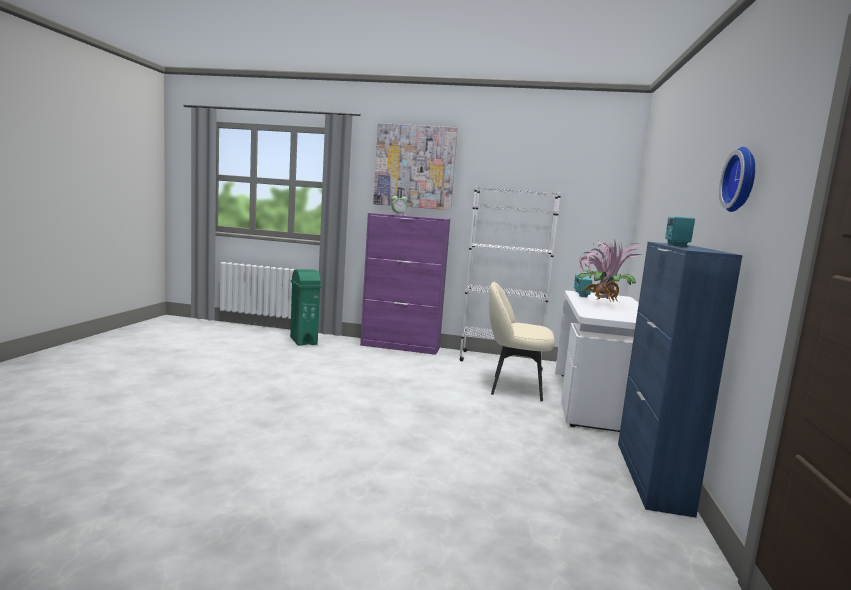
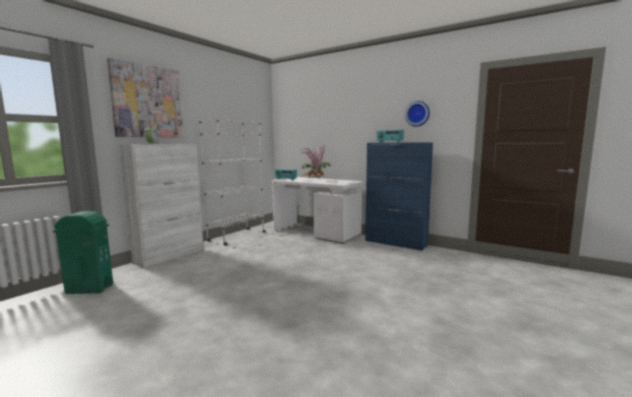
camera: 65 degrees left, 0 degrees up
purple cabinet [360,213,450,355] -> white cabinet [120,144,203,268]
beige chair [489,282,555,402] -> none

